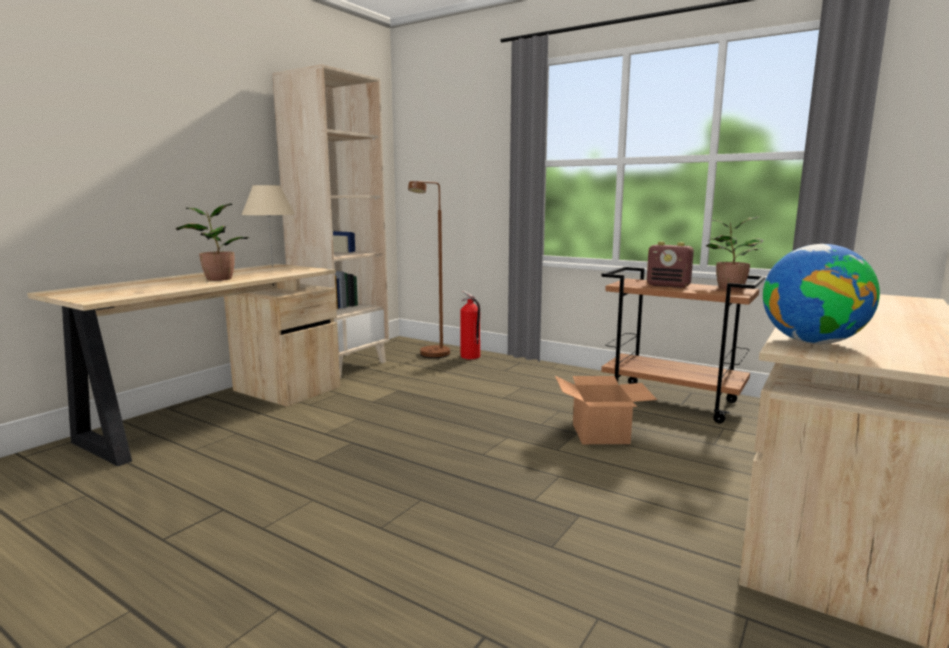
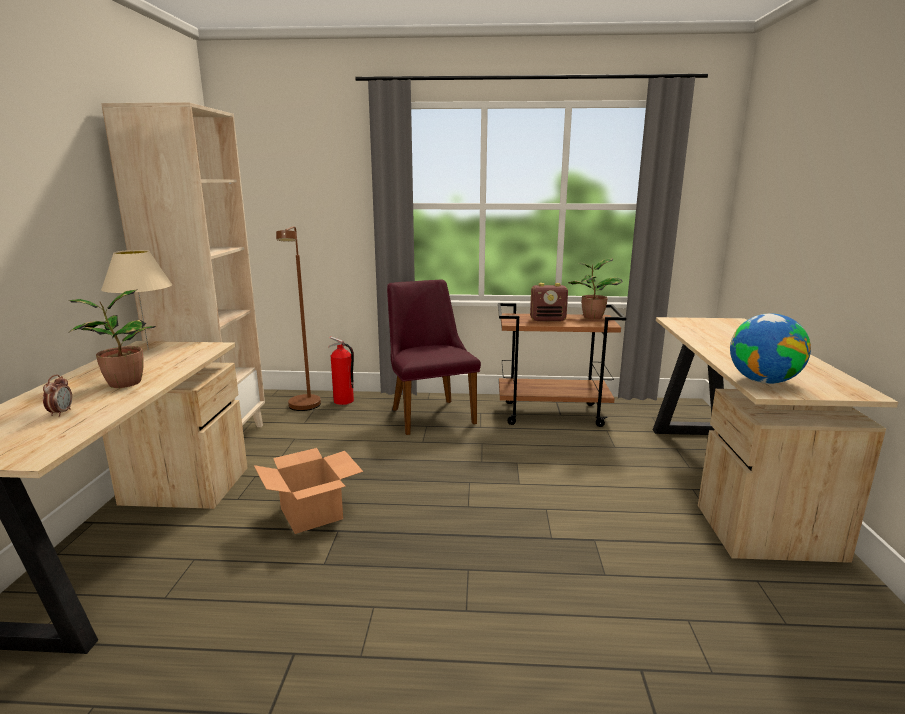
camera: 30 degrees left, 5 degrees up
cardboard box [555,376,657,444] -> cardboard box moved to [254,448,363,534]
none -> alarm clock [43,375,72,417]
none -> purple chair [387,279,481,435]

